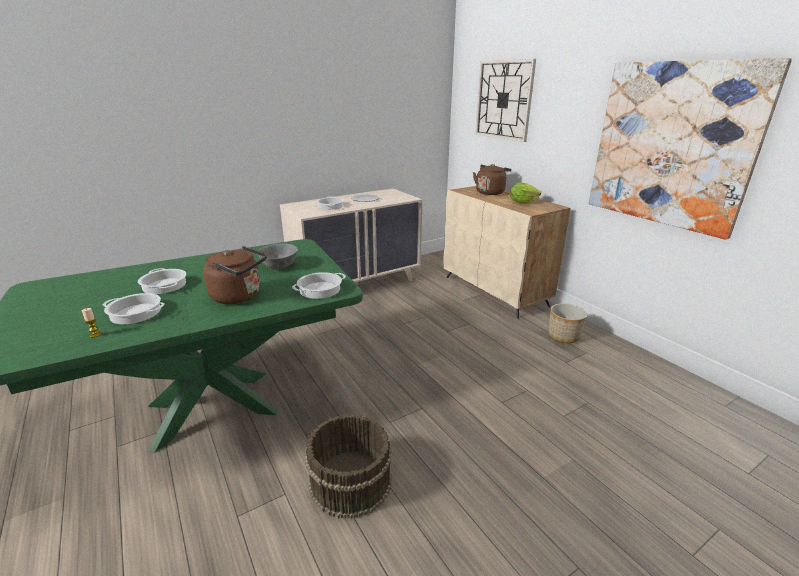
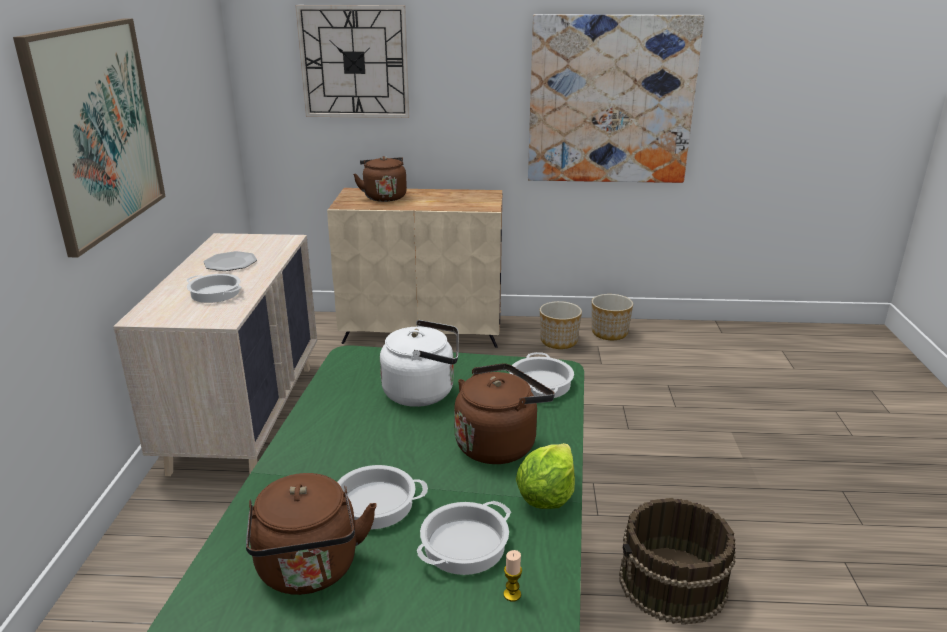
camera: 55 degrees left, 0 degrees up
grey bowl [258,243,298,269] -> white kettle [380,320,458,407]
lettuce [510,183,541,204] -> lettuce moved to [516,443,575,509]
none -> picture [13,18,166,257]
none -> brown kettle [246,473,377,595]
none -> planter [592,294,633,340]

